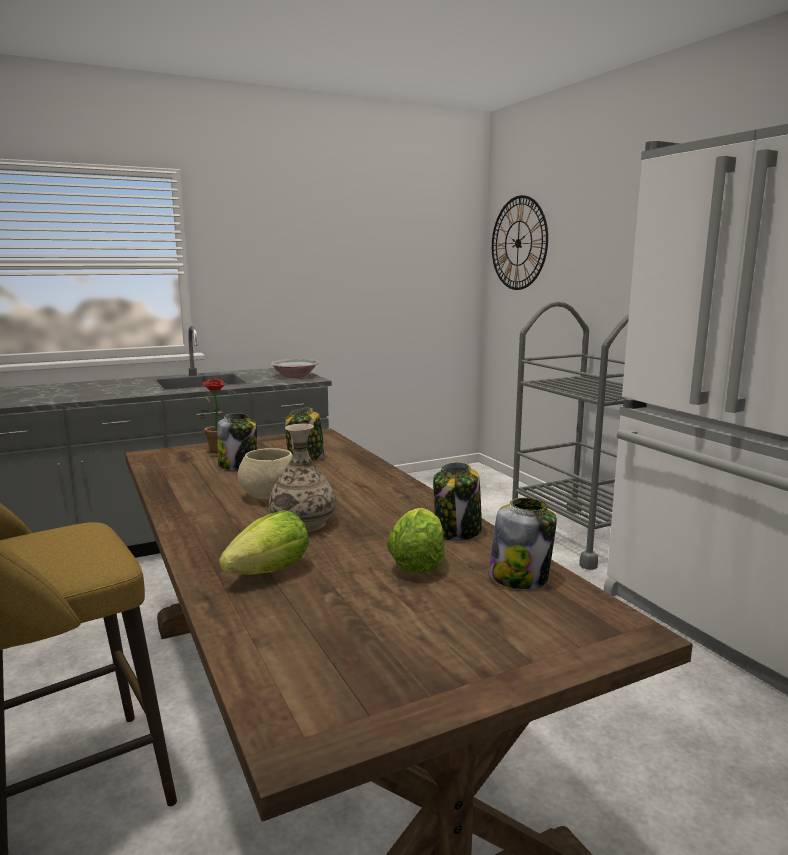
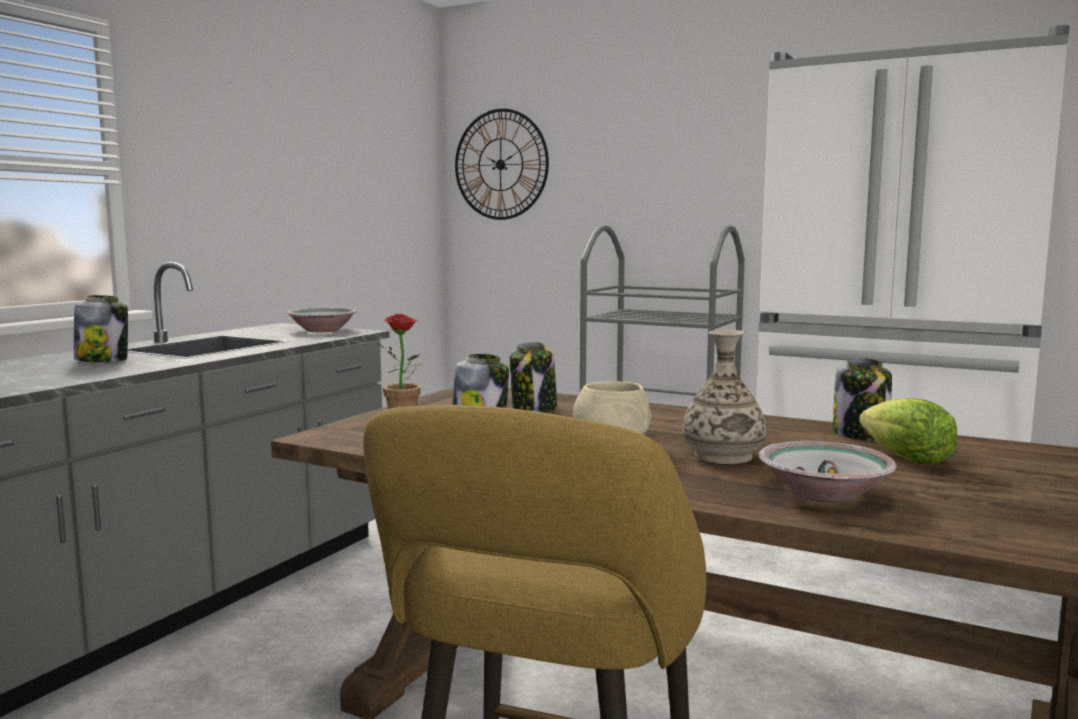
camera: 35 degrees left, 5 degrees down
lettuce [219,510,309,575] -> bowl [758,441,897,503]
jar [489,498,557,589] -> jar moved to [74,295,128,362]

